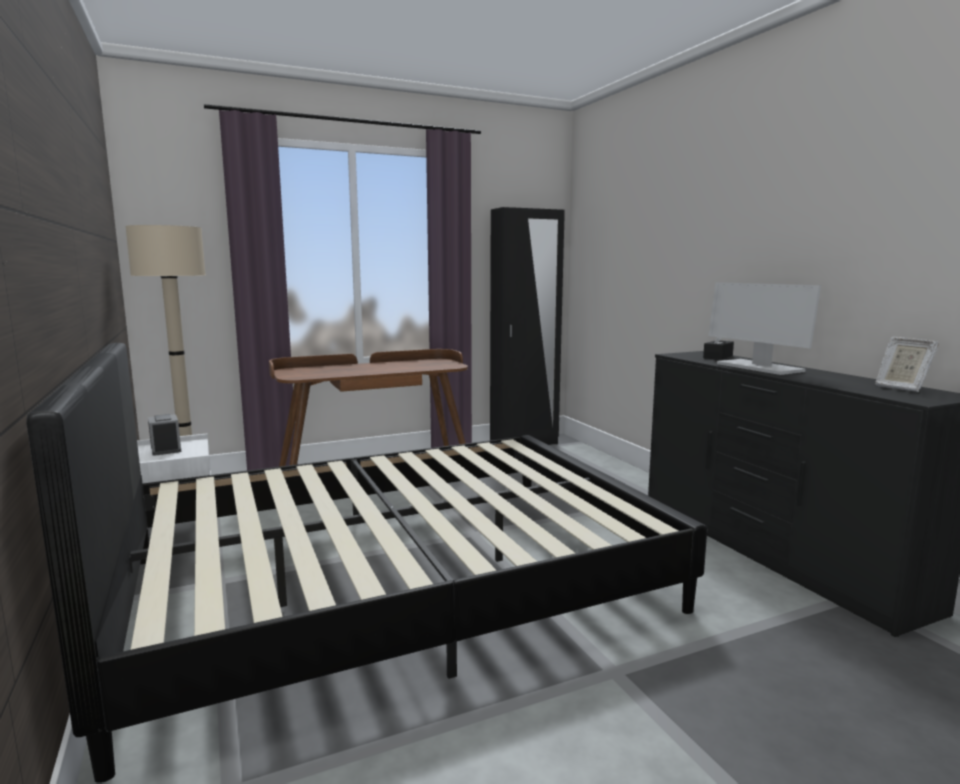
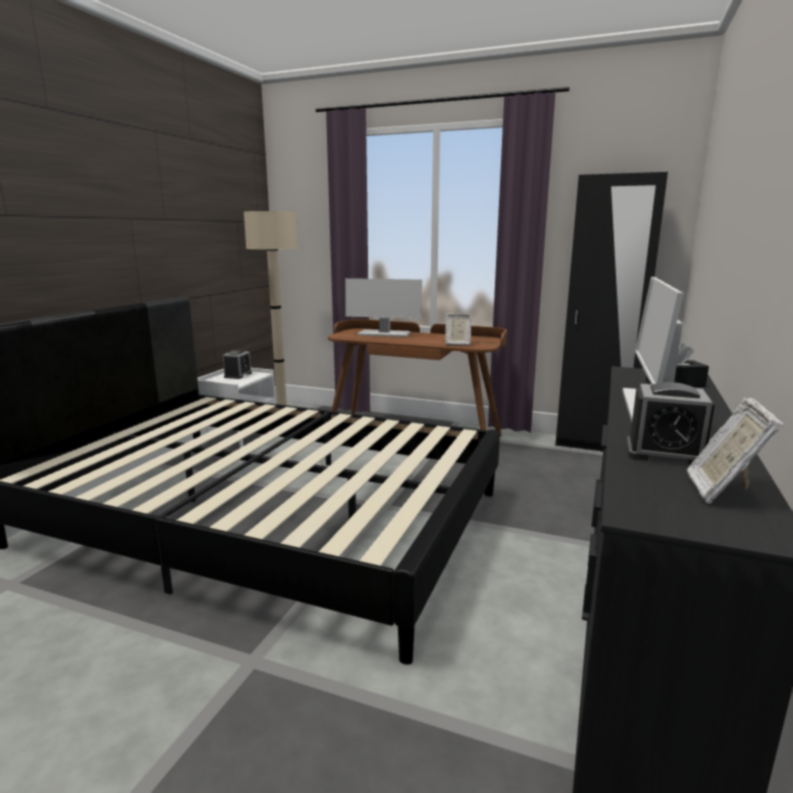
camera: 45 degrees right, 5 degrees up
none -> monitor [345,278,422,337]
none -> picture frame [445,313,472,346]
none -> alarm clock [626,382,715,466]

